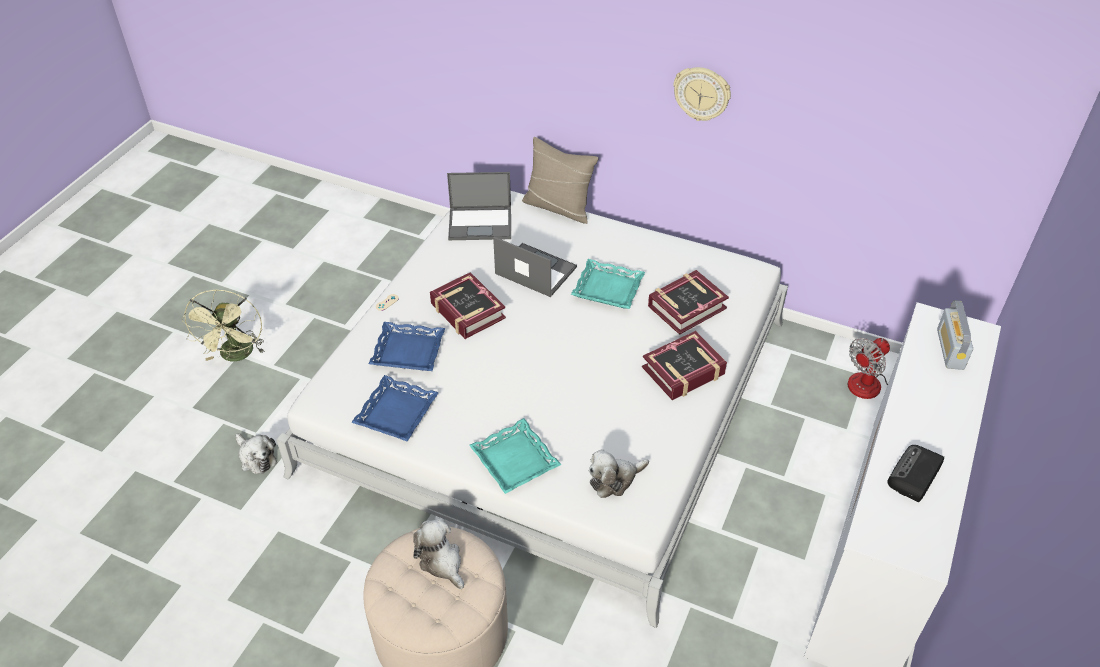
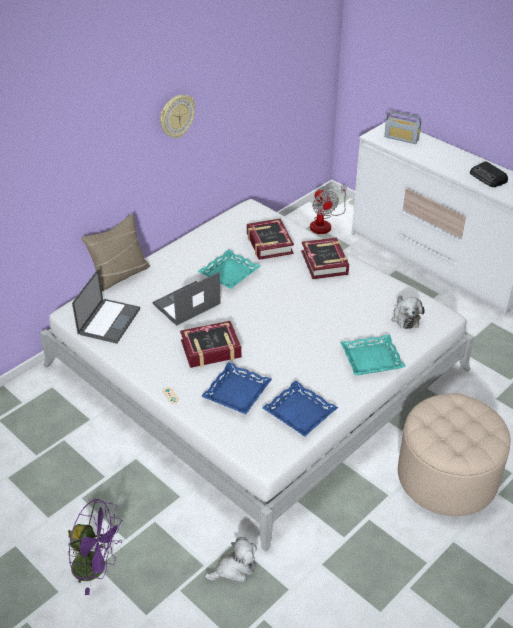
camera: 70 degrees left, 5 degrees down
green fan [182,289,265,361] -> purple fan [68,499,123,595]
plush toy [413,519,464,589] -> none

